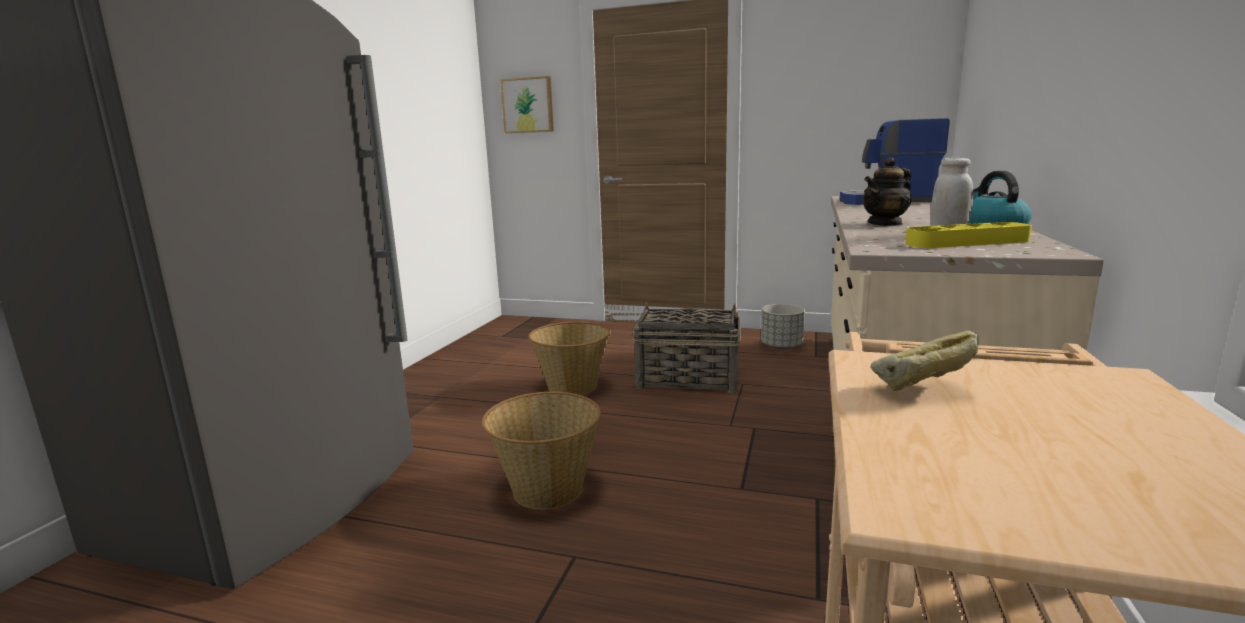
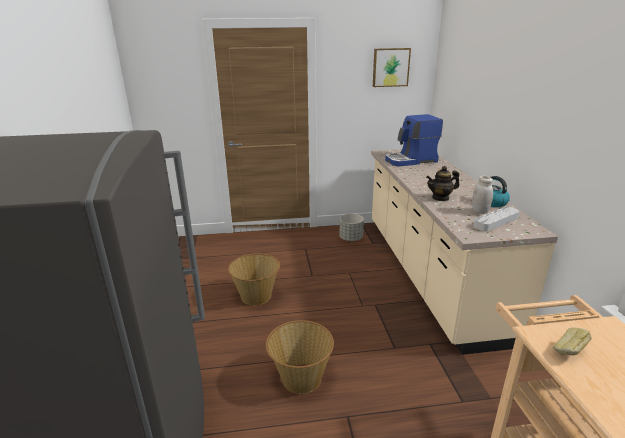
camera: 25 degrees left, 10 degrees up
picture [500,76,554,133] -> picture moved to [373,48,411,87]
basket [632,302,741,393] -> none
teapot [863,157,911,226] -> teapot turned 45 degrees clockwise [426,166,459,201]
yellow tray [905,222,1032,248] -> grey tray [474,207,520,231]

